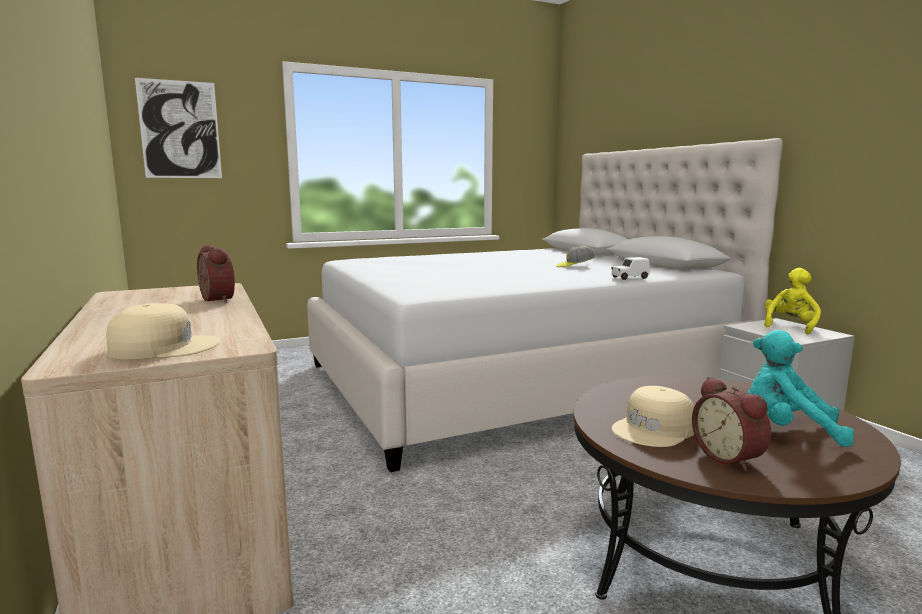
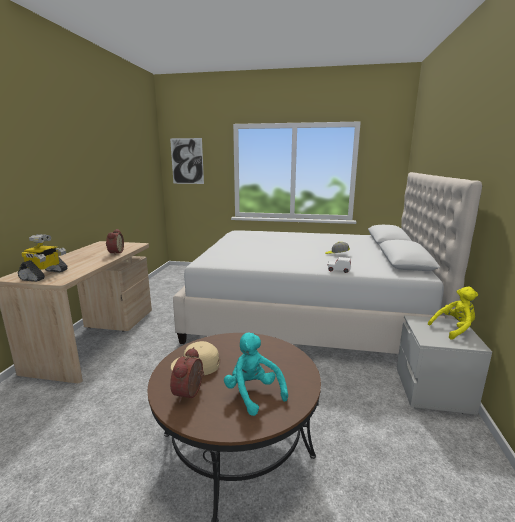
camera: 35 degrees right, 5 degrees up
beige cap [106,303,221,360] -> toy robot [18,234,68,282]

